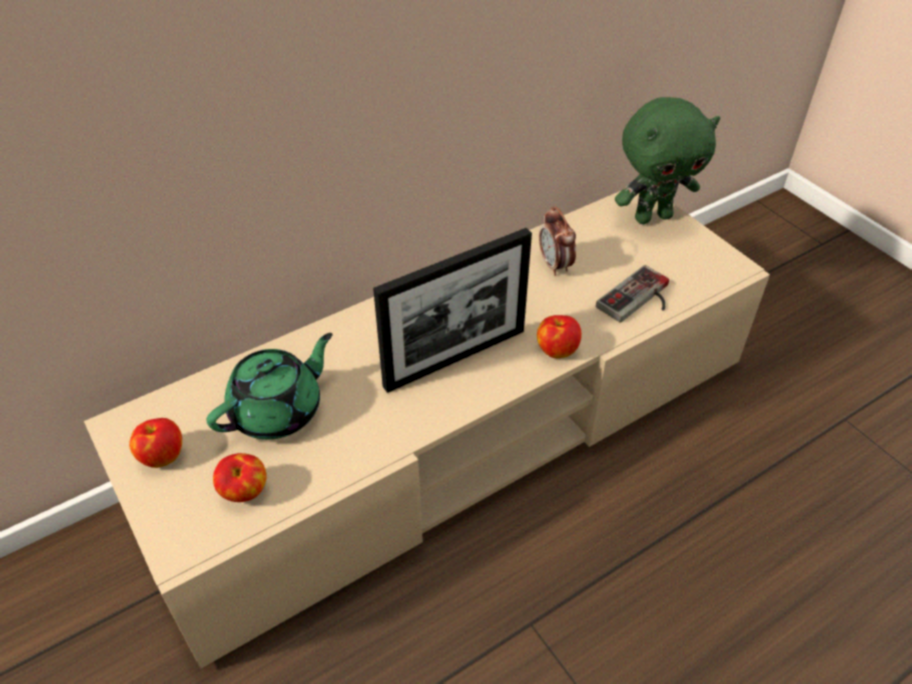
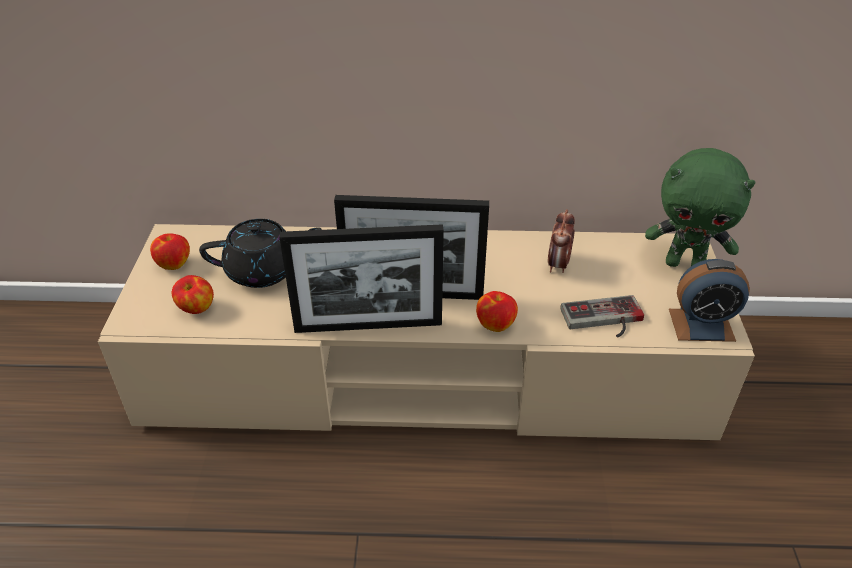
camera: 35 degrees right, 5 degrees down
green teapot [206,333,333,439] -> black teapot [199,219,322,288]
none -> picture frame [280,224,444,333]
none -> alarm clock [669,259,750,342]

